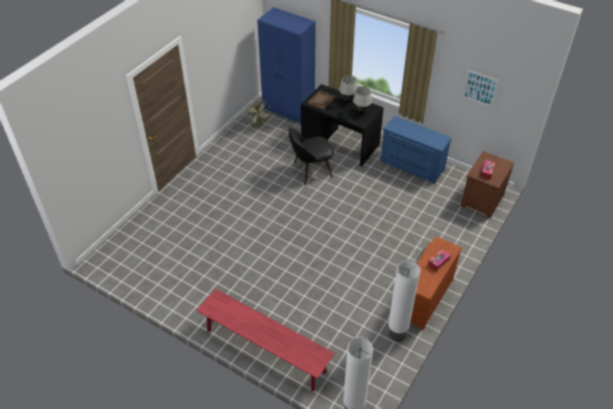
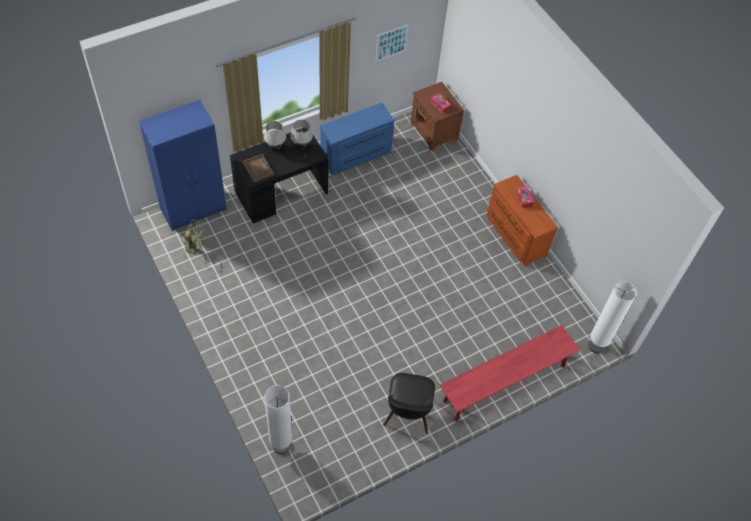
camera: 65 degrees left, 10 degrees up
black chair [288,128,334,185] -> black chair moved to [383,373,435,434]
white floor lamp [388,260,420,341] -> white floor lamp moved to [264,385,292,454]

